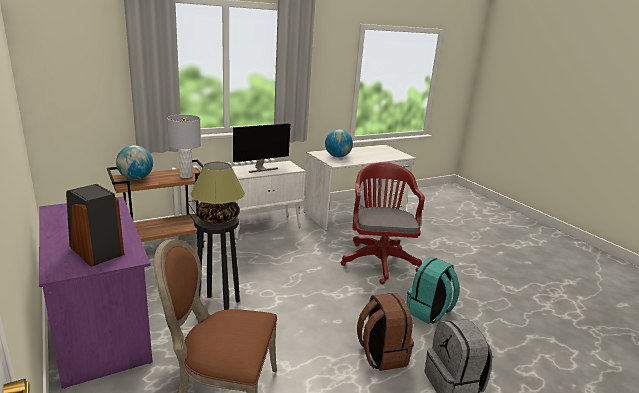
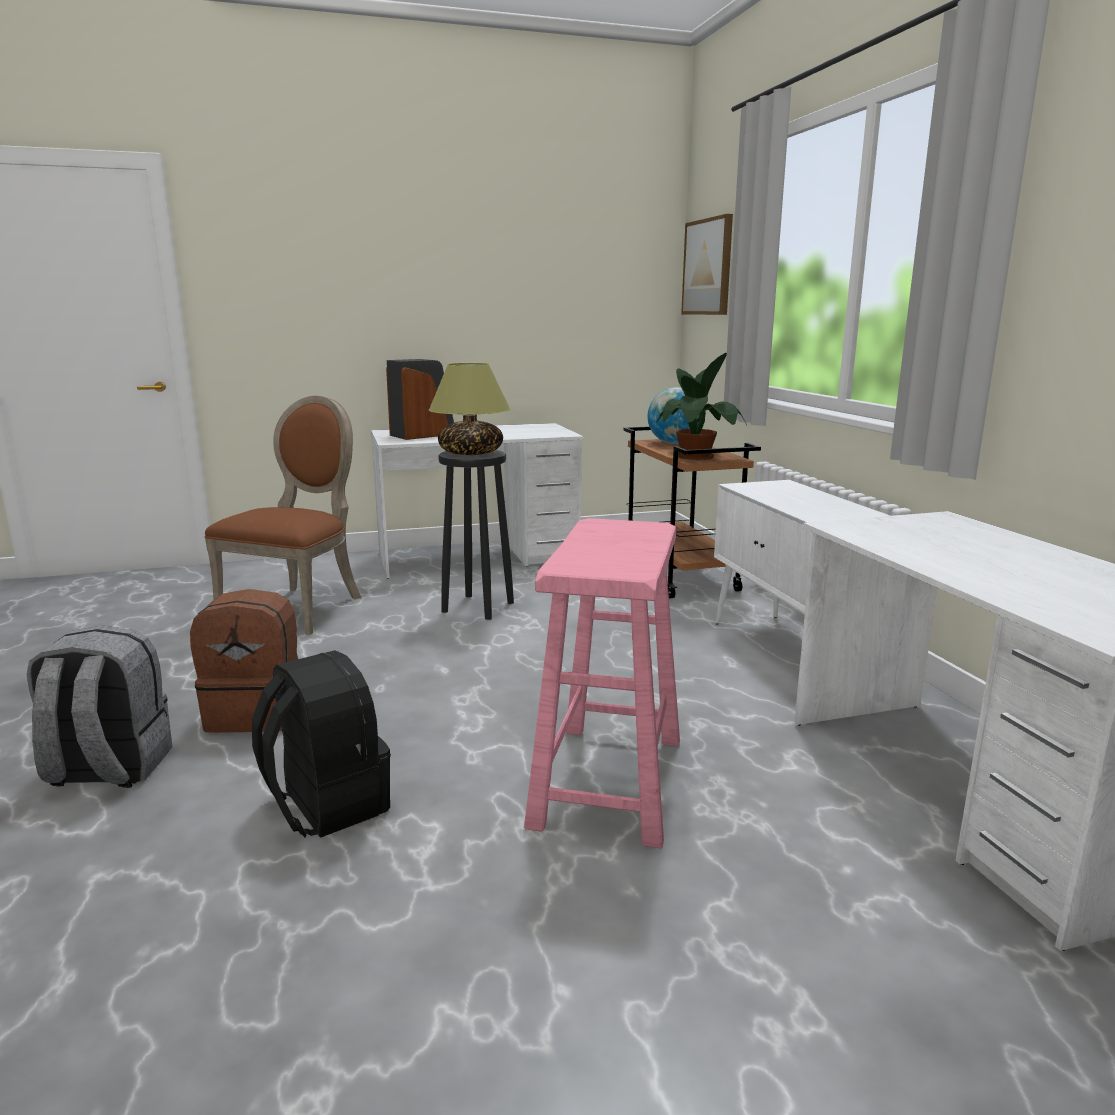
camera: 105 degrees right, 5 degrees down
purple desk [39,197,153,389] -> white desk [371,423,584,579]
grey table lamp [167,114,201,178] -> potted plant [657,353,747,460]
monitor [233,123,290,173] -> none
globe [325,129,353,157] -> none
red office chair [341,162,425,284] -> pink stool [524,518,680,848]
turquoise backpack [406,257,460,324] -> black backpack [252,650,391,838]
none -> picture [681,214,733,315]

